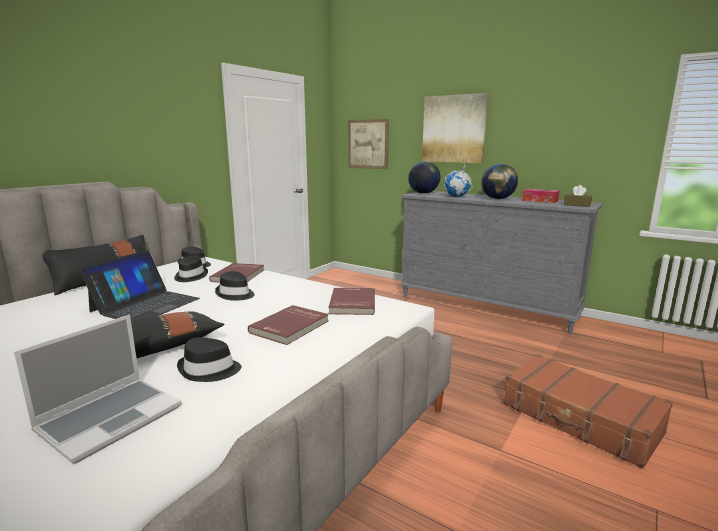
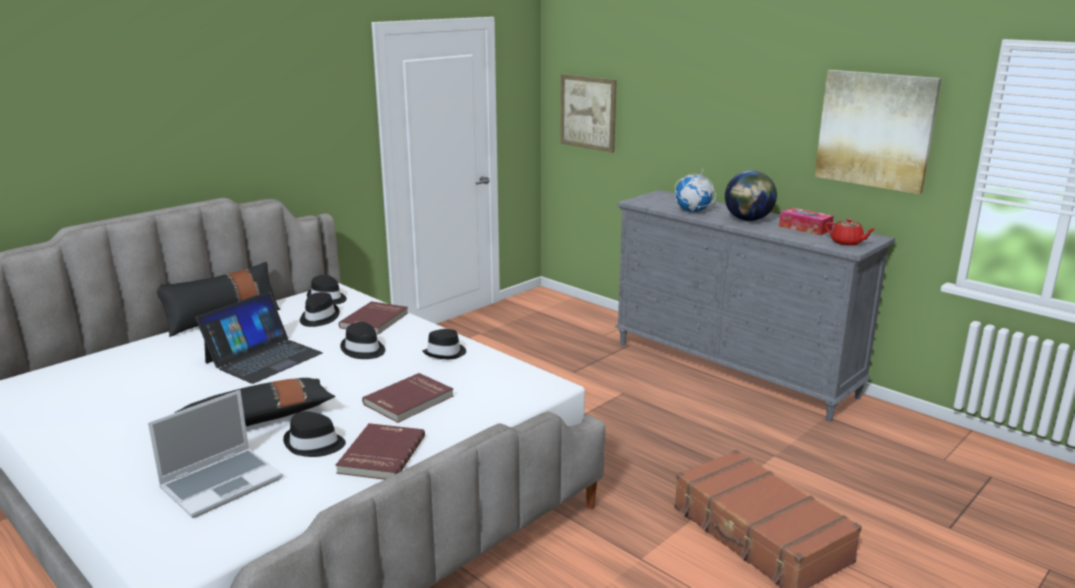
camera: 10 degrees right, 5 degrees up
red book [328,288,375,315] -> red book moved to [335,423,425,480]
globe [408,161,440,194] -> none
picture [422,93,488,163] -> picture moved to [815,70,942,194]
brown tissue box [564,185,592,207] -> red teapot [825,218,875,246]
none -> black hat [422,329,466,359]

